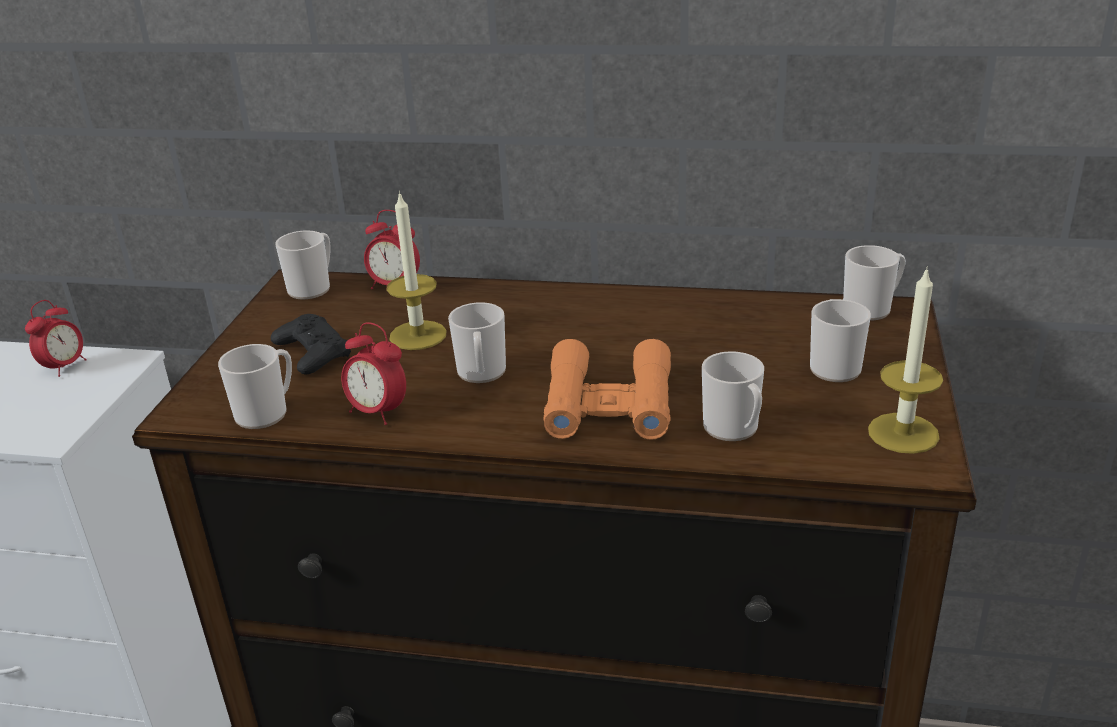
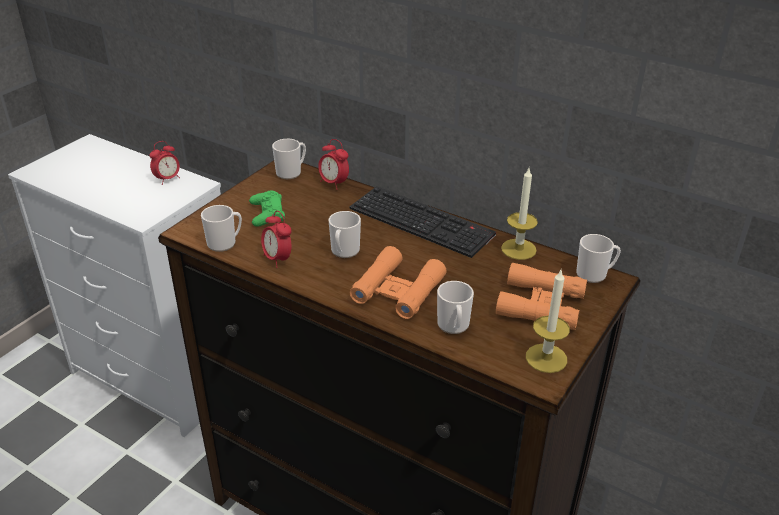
camera: 20 degrees right, 5 degrees up
black game controller [271,314,351,374] -> green game controller [249,190,285,227]
candle [387,191,446,350] -> candle moved to [501,168,538,260]
mug [810,299,871,382] -> orange binoculars [496,262,587,330]
none -> keyboard [350,186,496,258]

